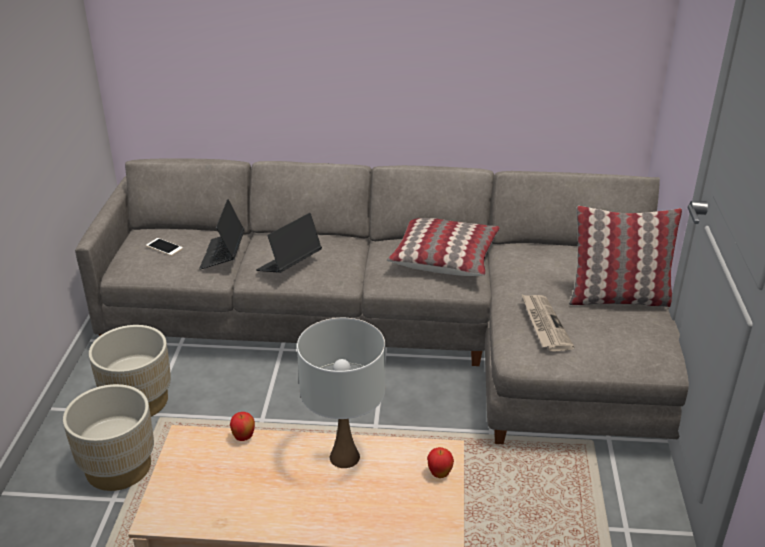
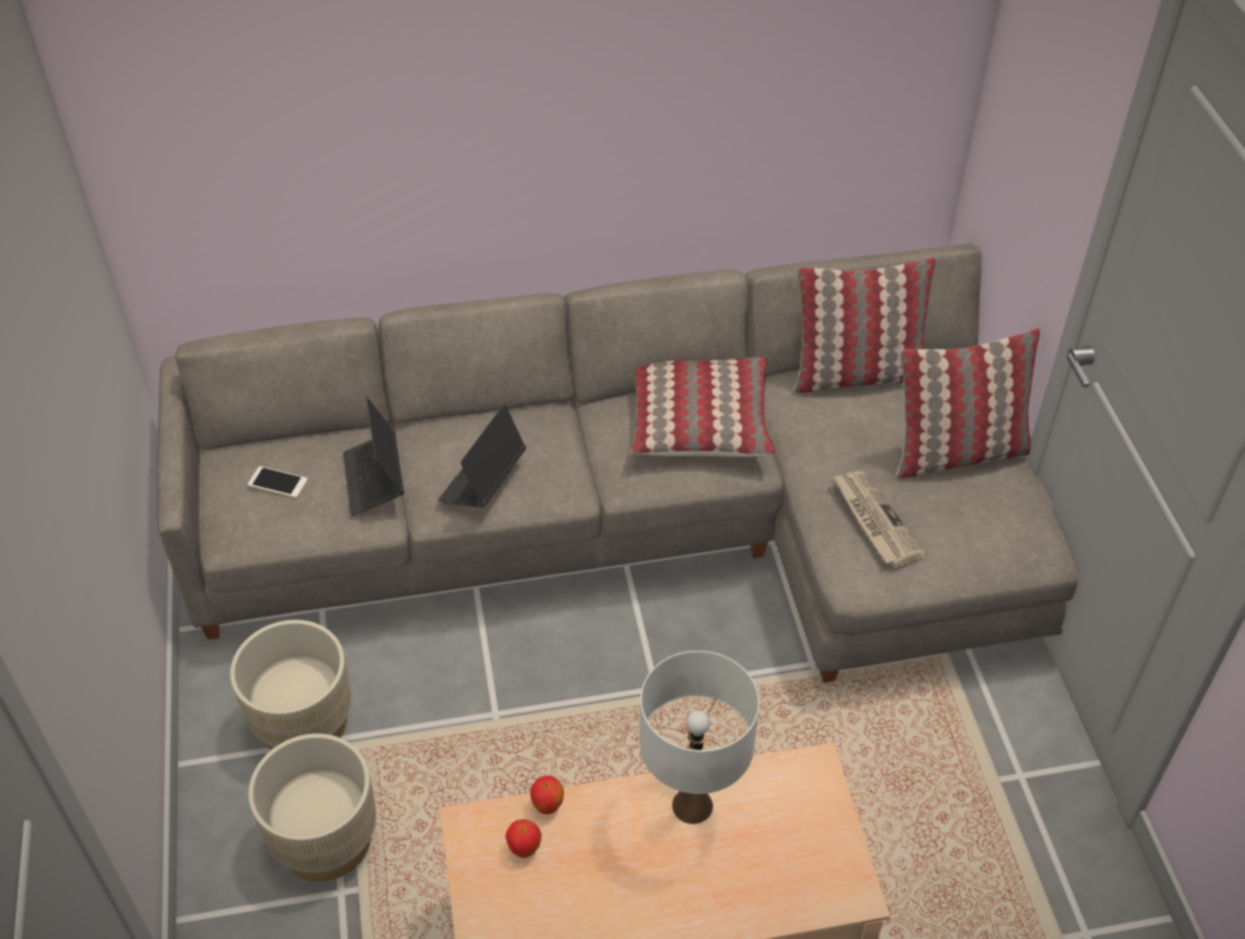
camera: 15 degrees left, 15 degrees up
apple [427,447,454,478] -> apple moved to [505,819,542,858]
none -> pillow [794,257,935,393]

